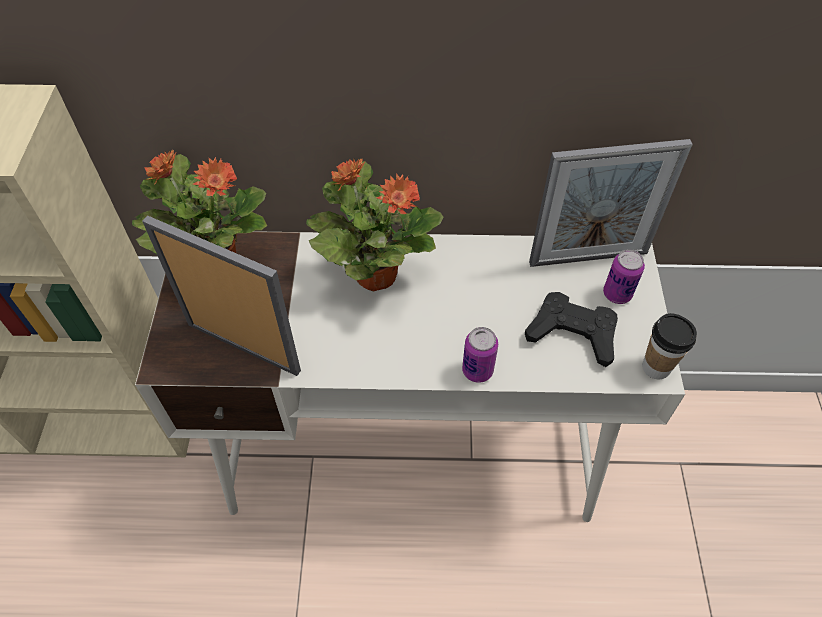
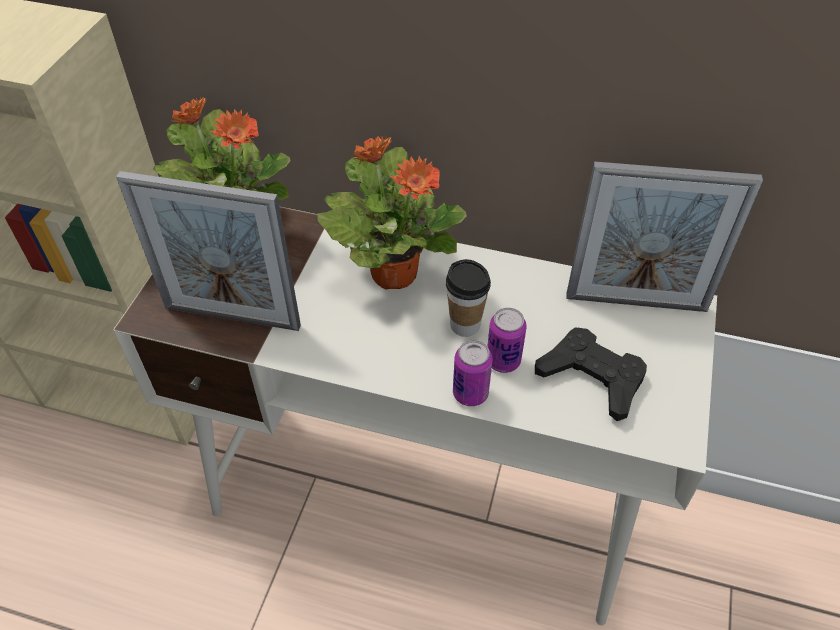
camera: 15 degrees right, 5 degrees down
picture frame [142,215,301,376] -> picture frame turned 150 degrees clockwise [116,171,301,331]
can [603,249,645,304] -> can moved to [487,308,527,373]
cup [642,313,697,379] -> cup moved to [446,259,491,337]

